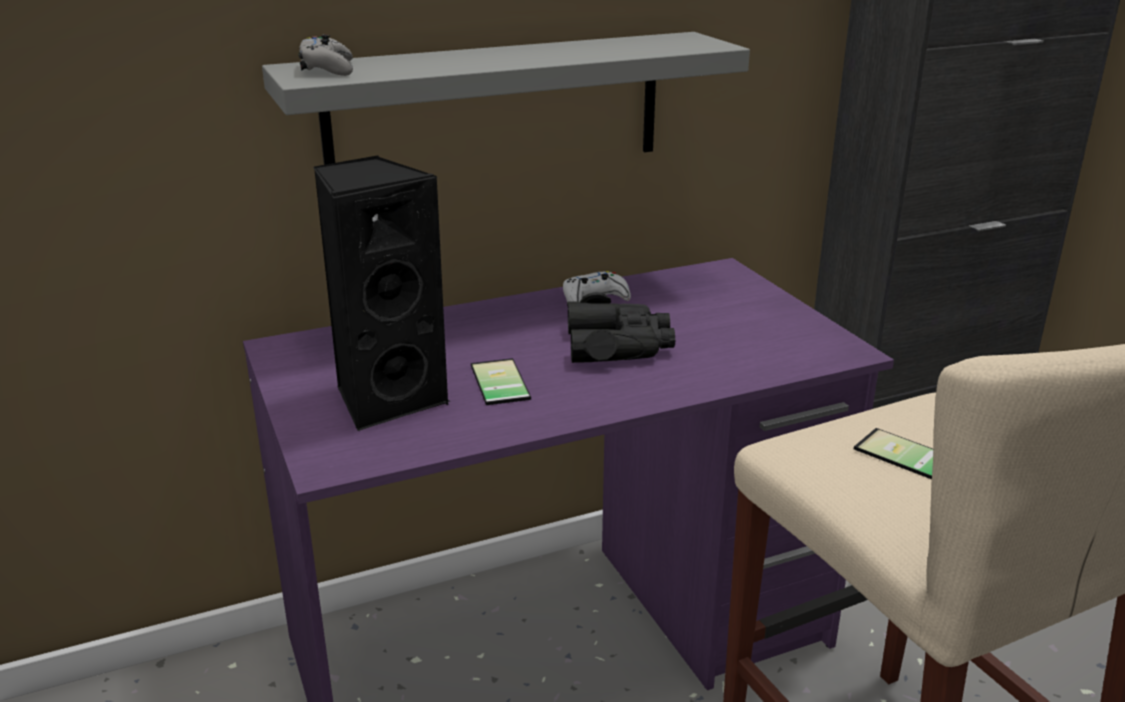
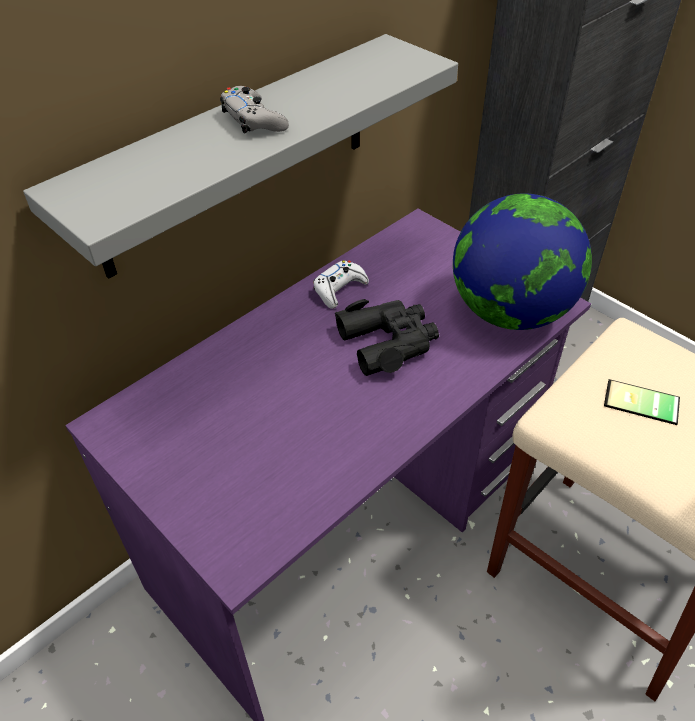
camera: 20 degrees left, 20 degrees up
grey game controller [298,35,353,76] -> grey game controller moved to [220,86,289,134]
black speaker [313,155,450,431] -> none
phone [466,358,531,405] -> none
none -> globe [453,194,592,330]

